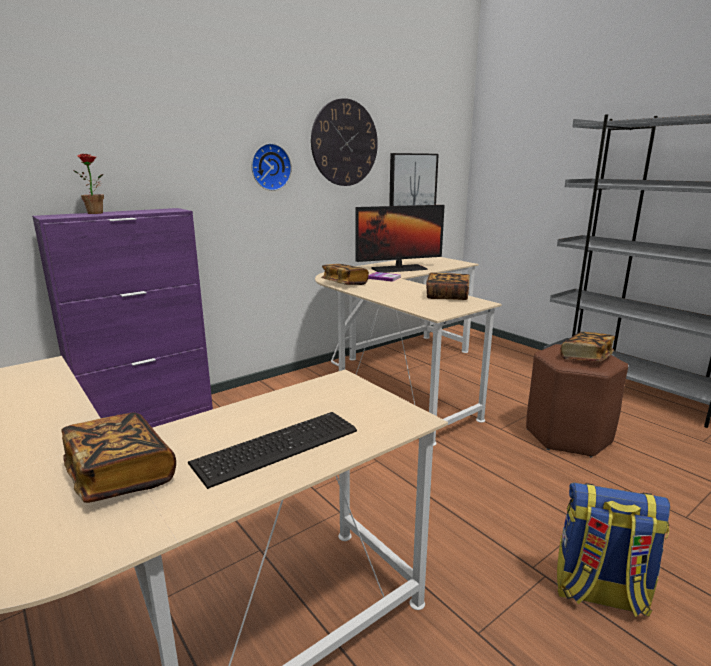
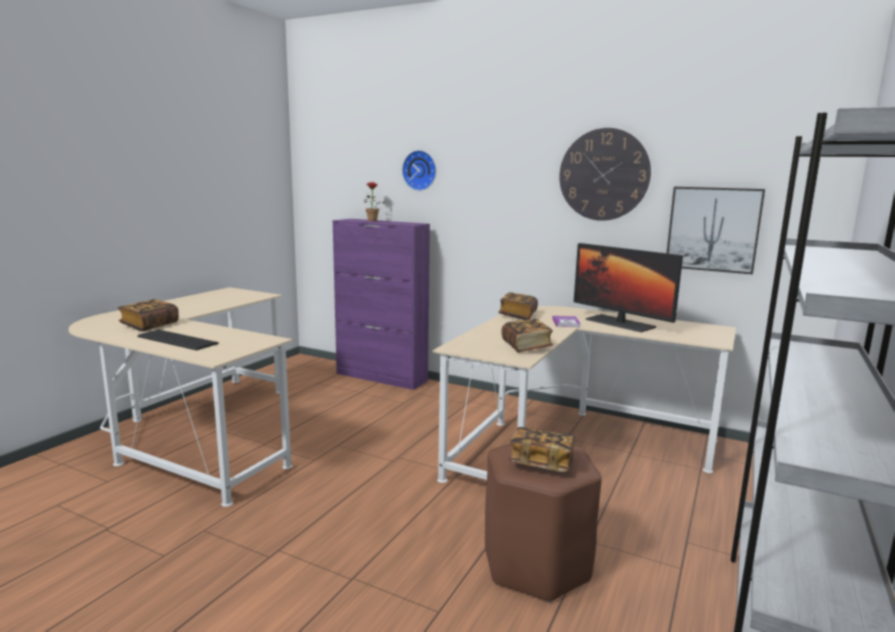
camera: 65 degrees right, 5 degrees down
wall clock [251,143,292,191] -> wall clock moved to [402,150,436,191]
backpack [557,482,670,617] -> none

